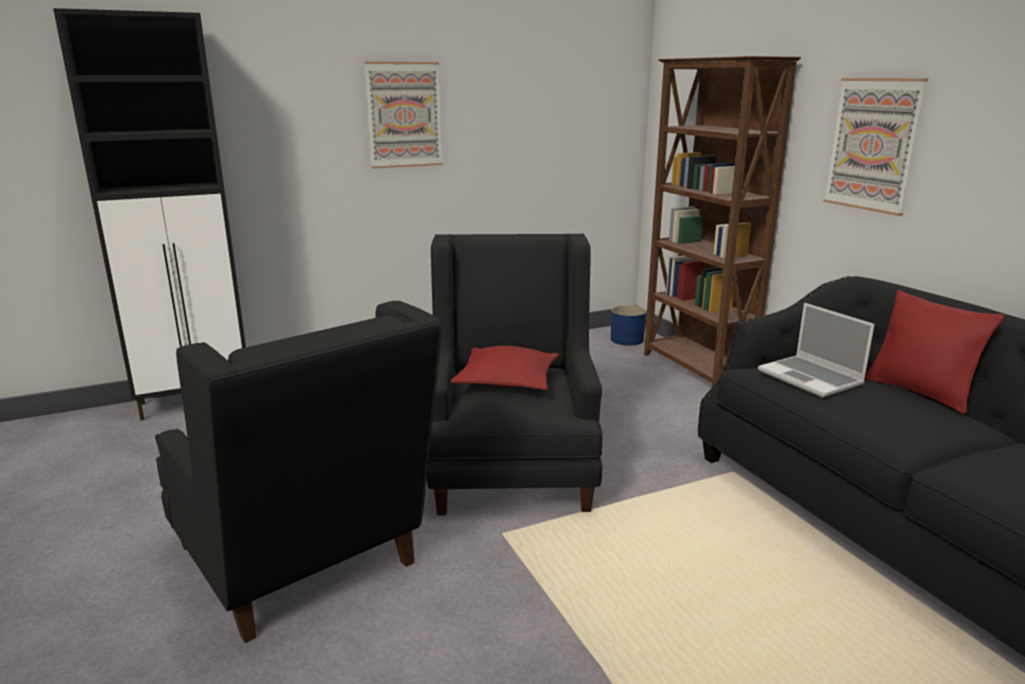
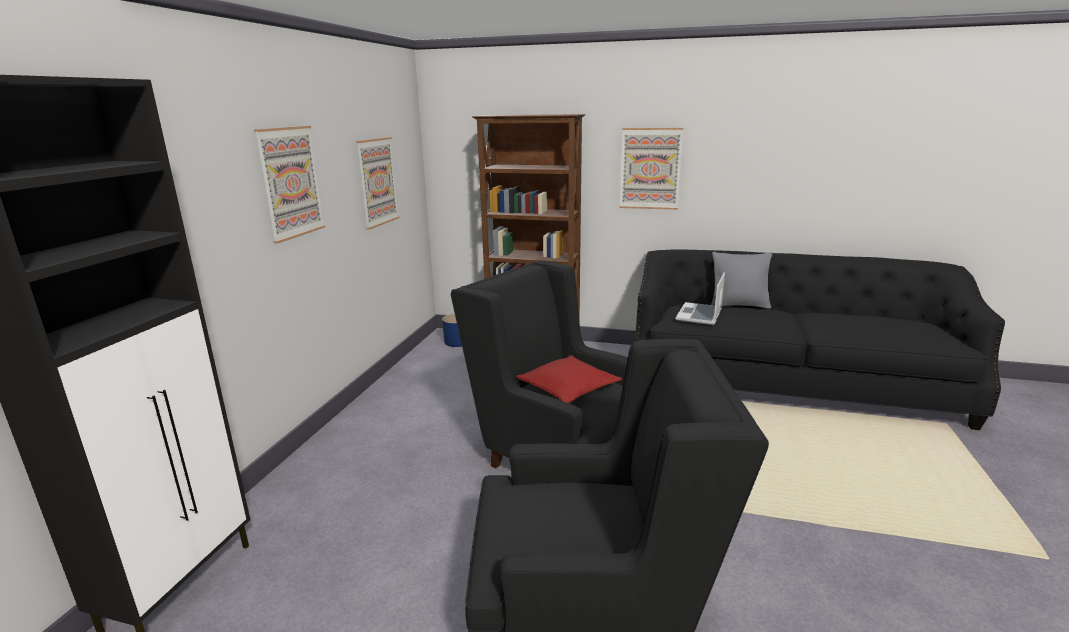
camera: 50 degrees left, 0 degrees up
laptop [758,303,875,398] -> laptop turned 105 degrees clockwise [676,272,725,325]
red pillow [865,290,1004,414] -> grey pillow [711,252,772,309]
none -> picture [356,137,399,230]

